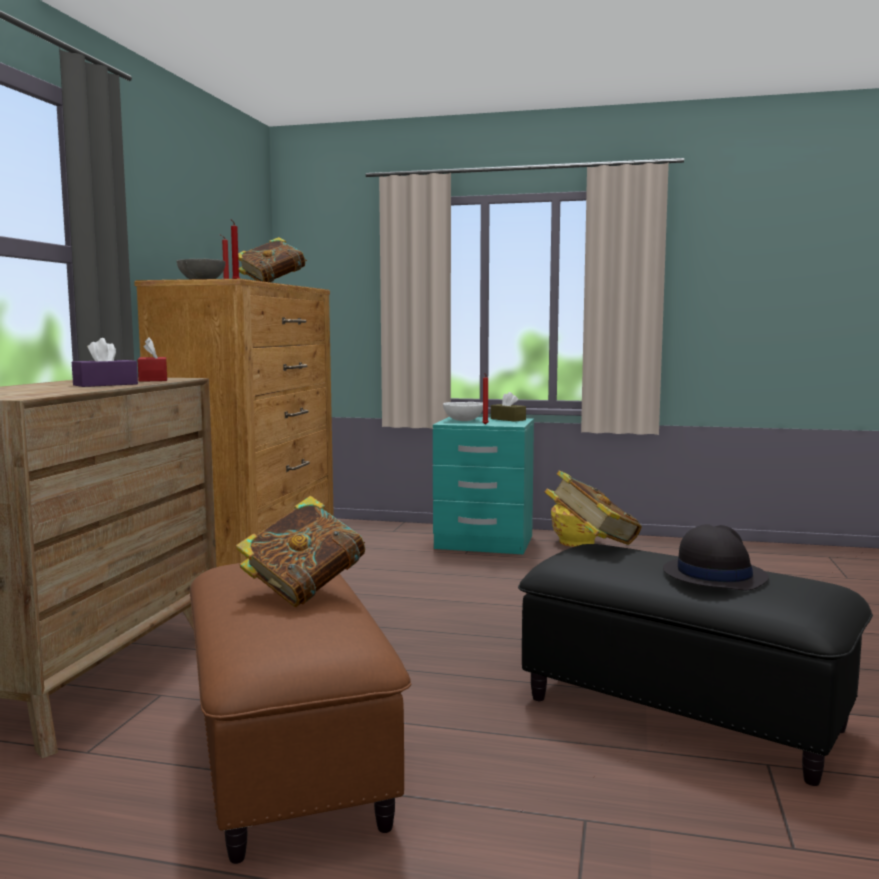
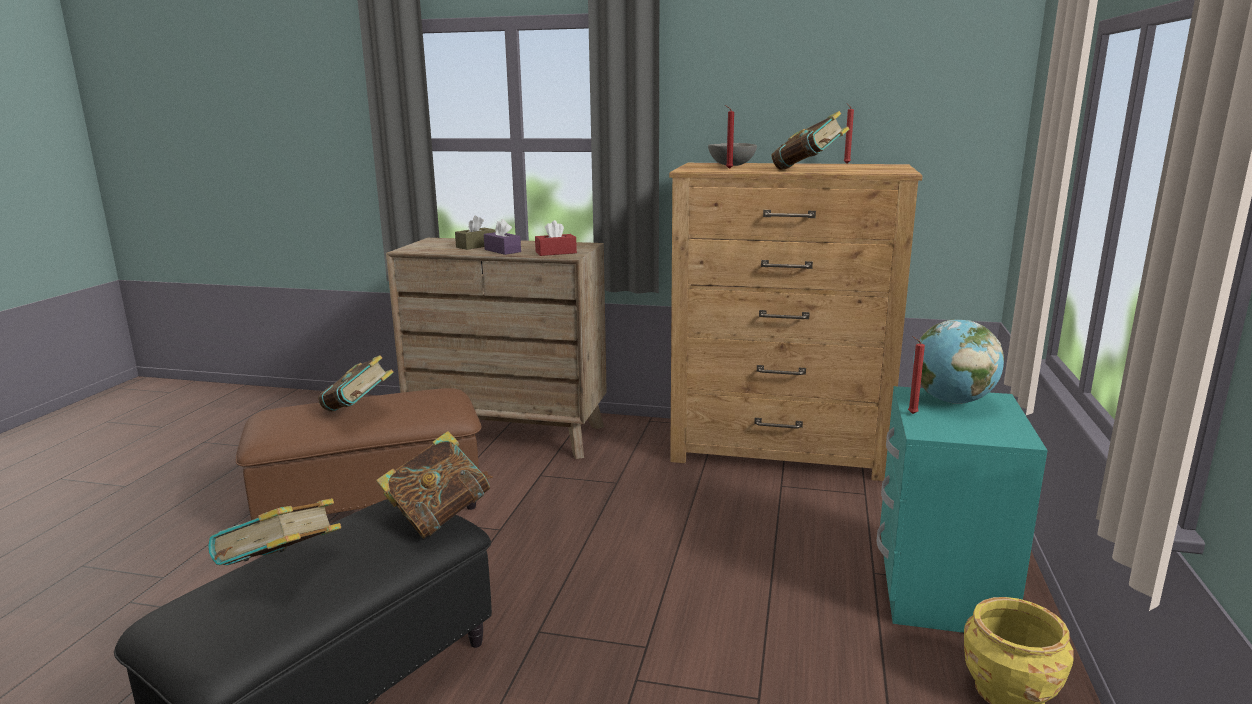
camera: 90 degrees right, 10 degrees up
white bowl [443,402,483,421] -> globe [913,319,1004,404]
brown tissue box [491,392,526,422] -> brown tissue box moved to [455,216,495,250]
black hat [663,524,769,590] -> book [208,498,341,565]

